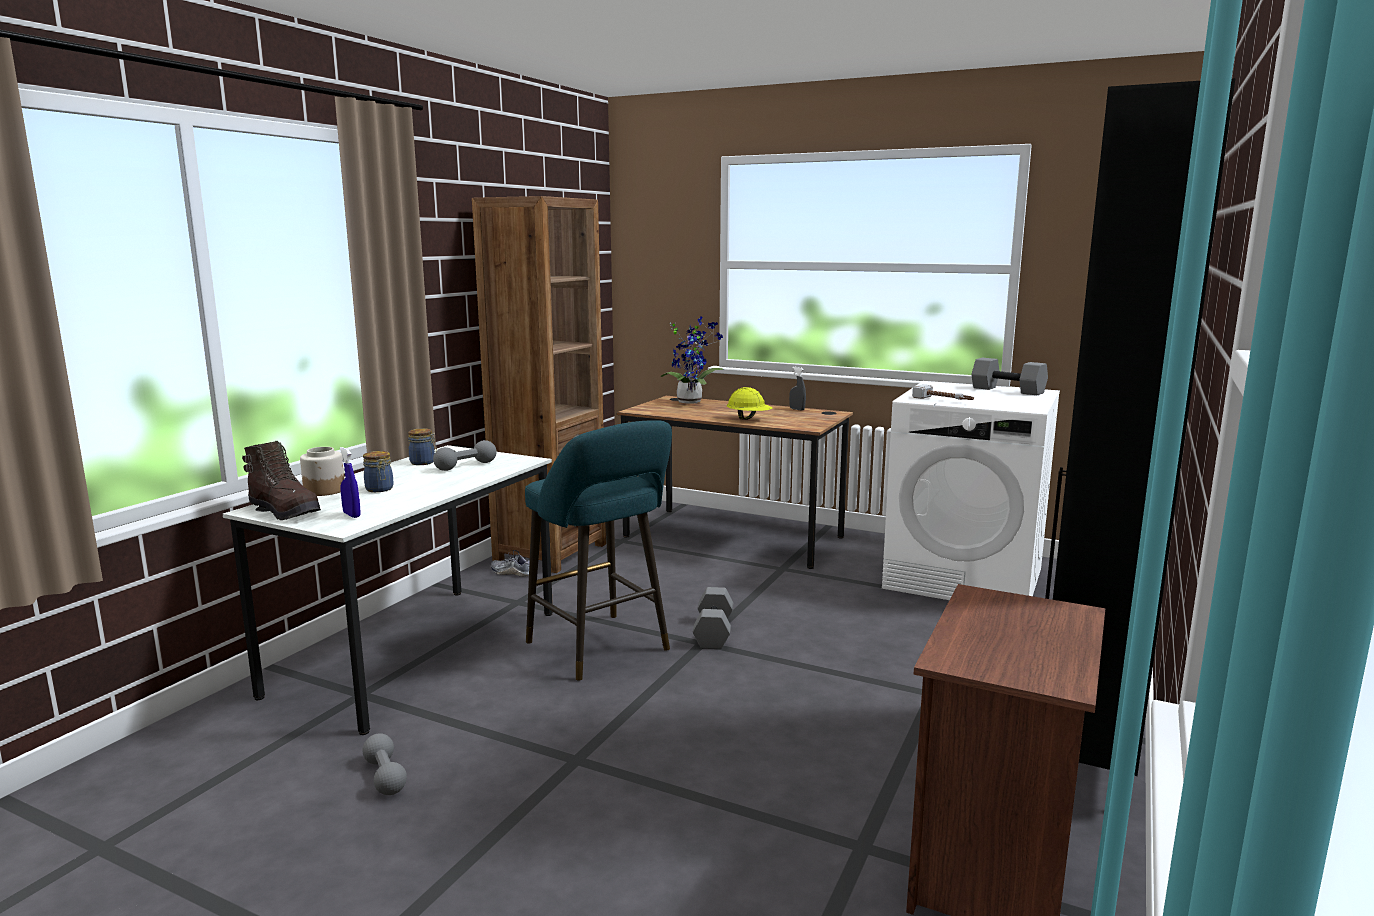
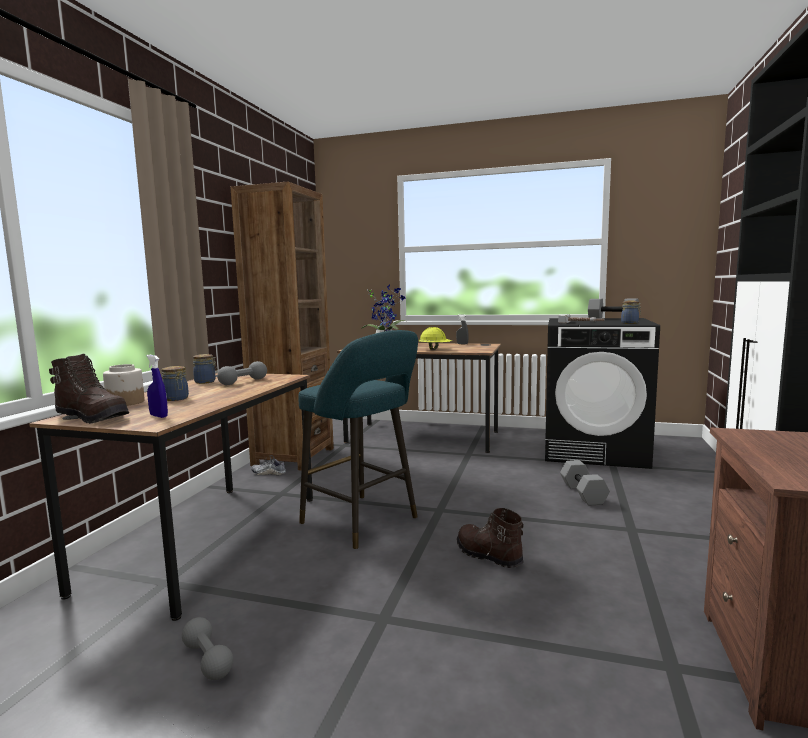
camera: 10 degrees left, 5 degrees down
white desk [223,445,553,735] -> brown desk [29,373,313,621]
grey dumbbell [693,587,733,649] -> grey dumbbell moved to [560,460,610,505]
white washing machine [882,381,1060,600] -> black washing machine [545,318,660,469]
none -> brown boot [457,508,524,568]
none -> jar [621,301,641,324]

